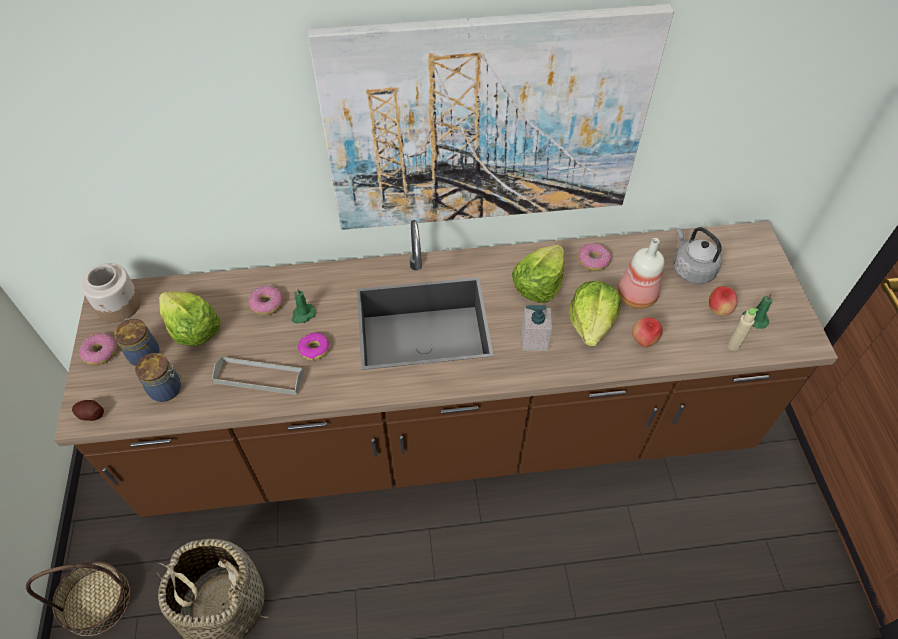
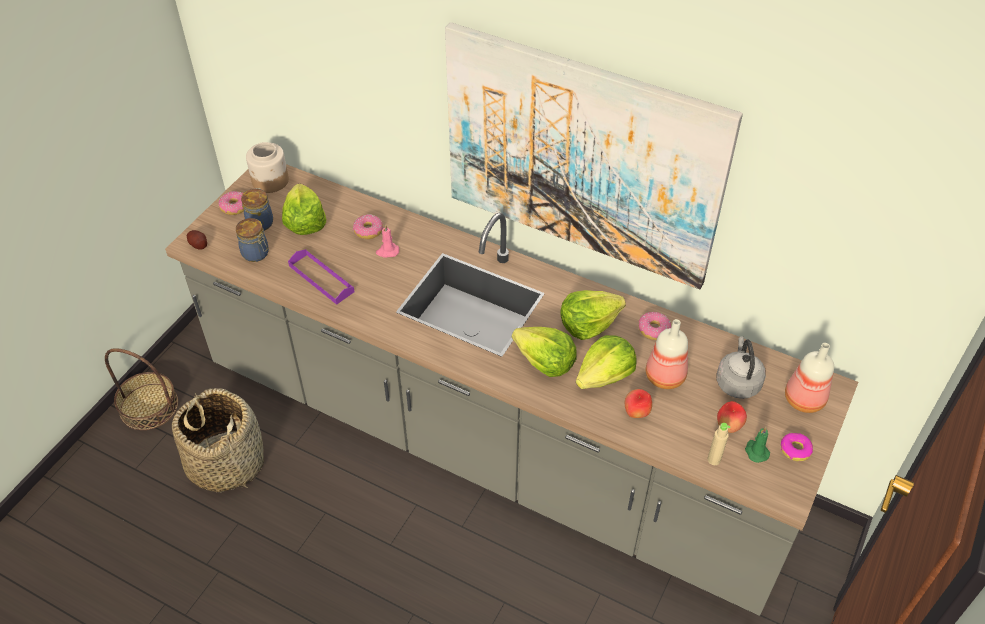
camera: 35 degrees right, 5 degrees down
brown counter [54,220,838,517] -> grey counter [165,164,858,616]
grey tray [212,356,304,395] -> purple tray [288,249,354,305]
green candle [292,288,316,323] -> pink candle [376,224,399,258]
donut [298,333,329,360] -> donut moved to [781,433,813,461]
soap dispenser [522,305,552,351] -> lettuce [512,327,577,377]
none -> bottle [785,343,834,413]

